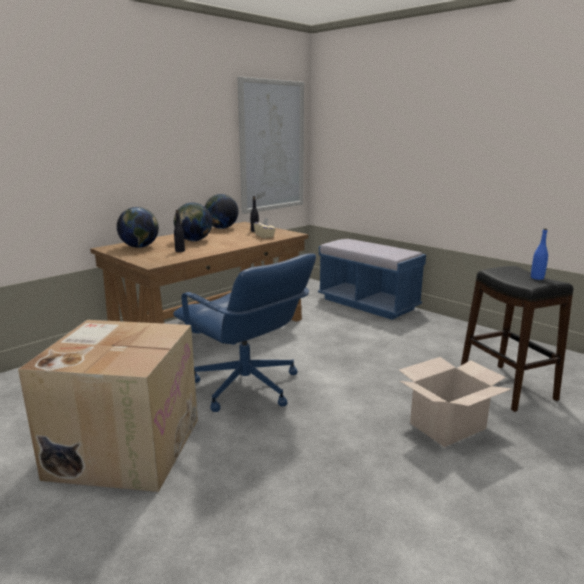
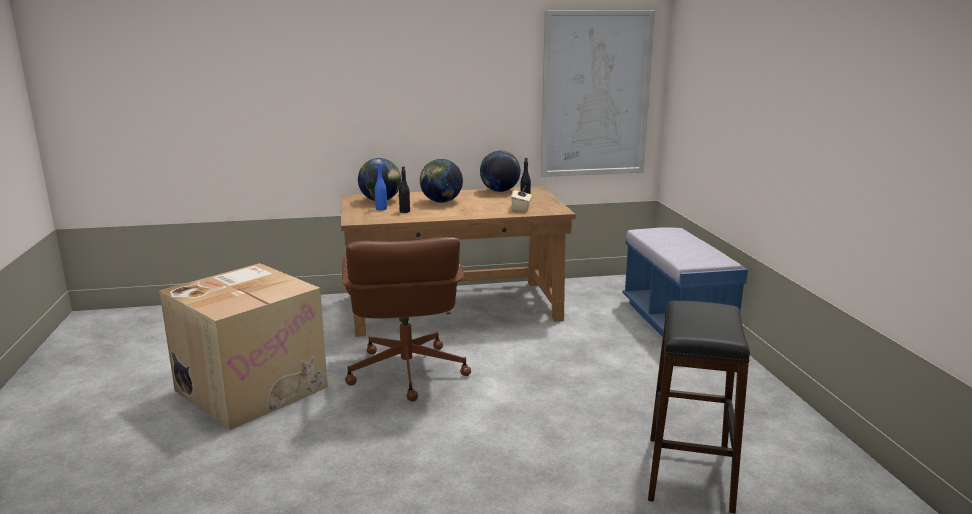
camera: 35 degrees right, 0 degrees up
blue office chair [173,253,316,412] -> brown office chair [342,237,471,402]
cardboard box [399,357,512,447] -> none
blue bottle [531,228,548,280] -> blue bottle moved to [375,164,387,210]

